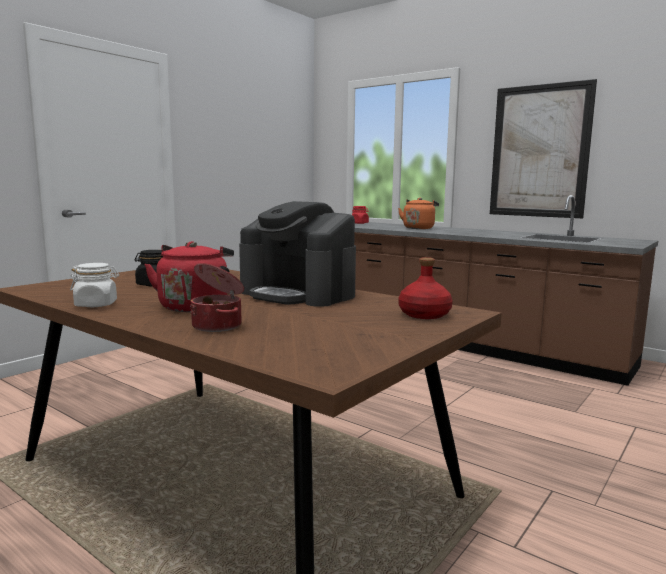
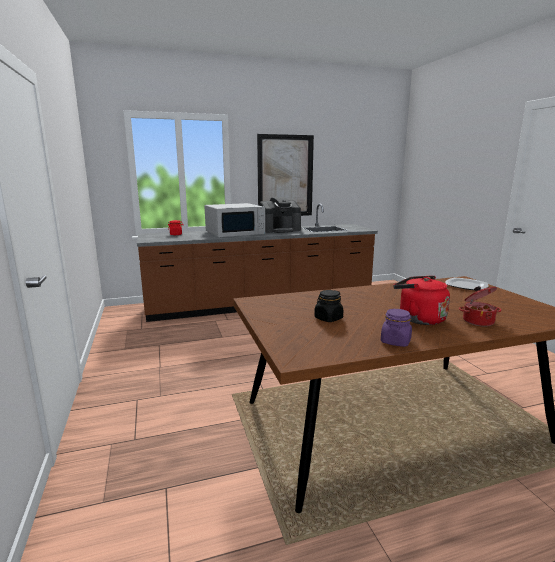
camera: 55 degrees left, 5 degrees up
white jar [70,263,119,307] -> purple jar [381,309,412,347]
coffee machine [239,201,356,307] -> coffee machine moved to [260,197,301,233]
orange kettle [398,198,439,229] -> white microwave [204,203,265,237]
red bottle [399,257,453,319] -> plate [445,277,488,290]

